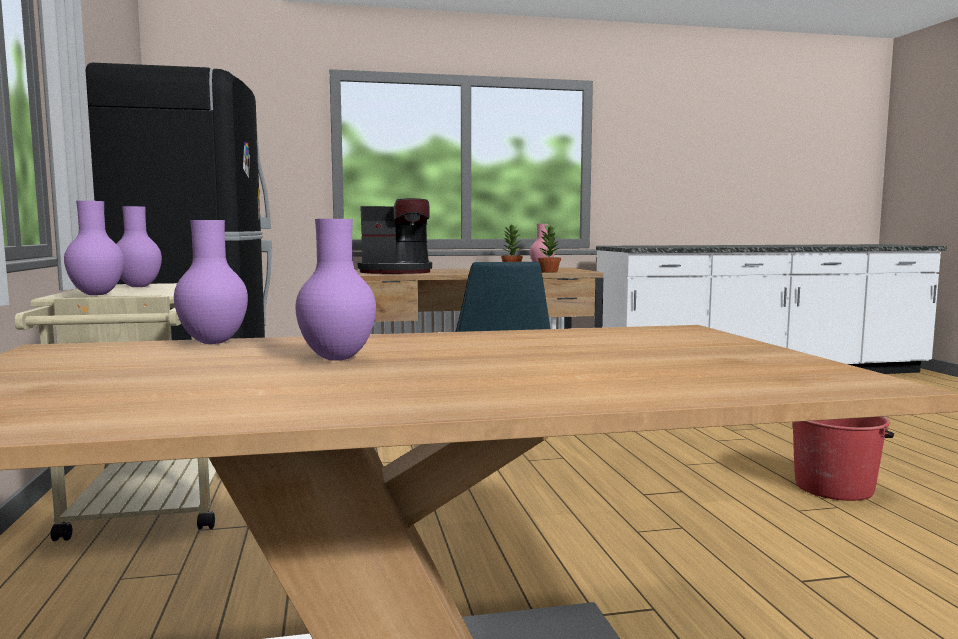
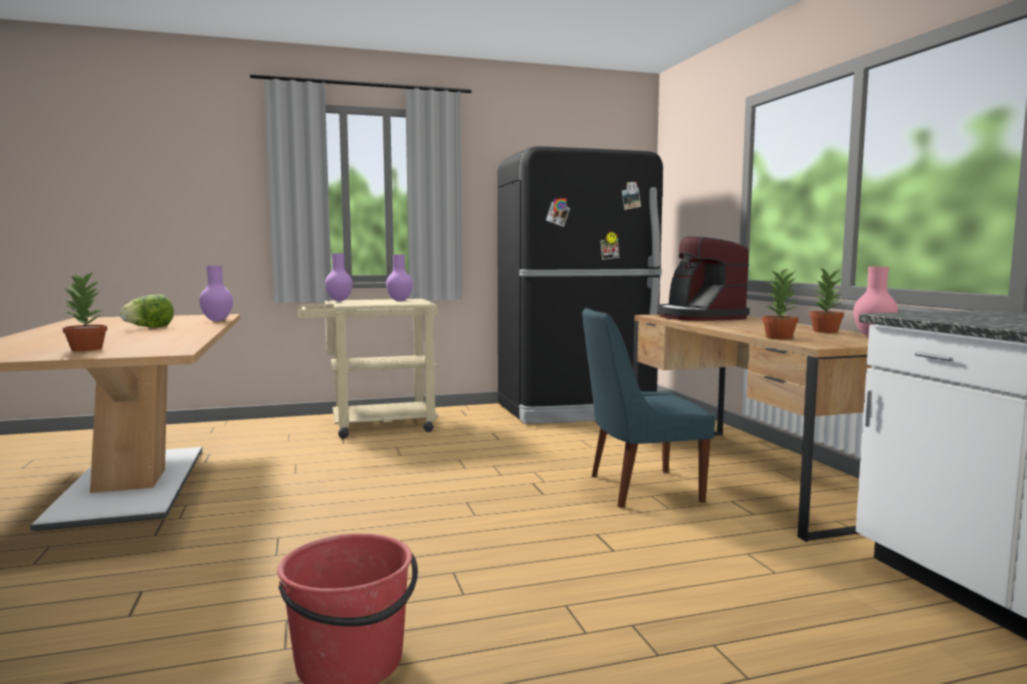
camera: 85 degrees right, 0 degrees up
purple vase [295,219,376,361] -> lettuce [120,294,174,327]
none -> potted plant [62,271,107,351]

